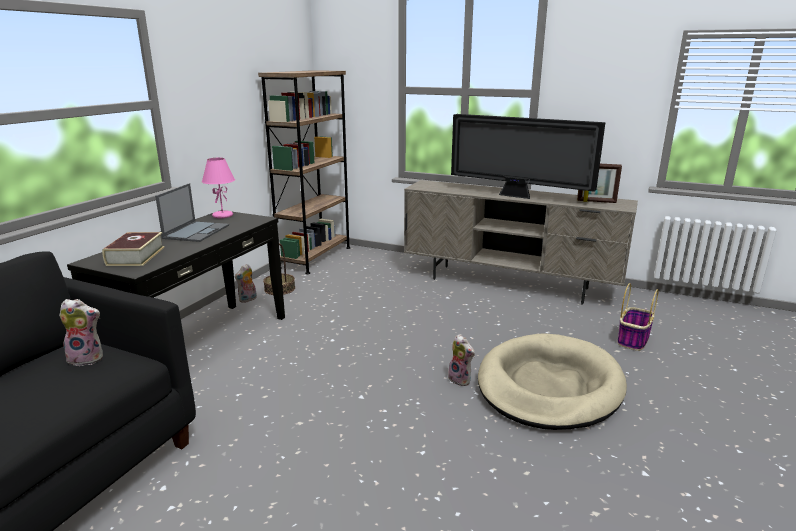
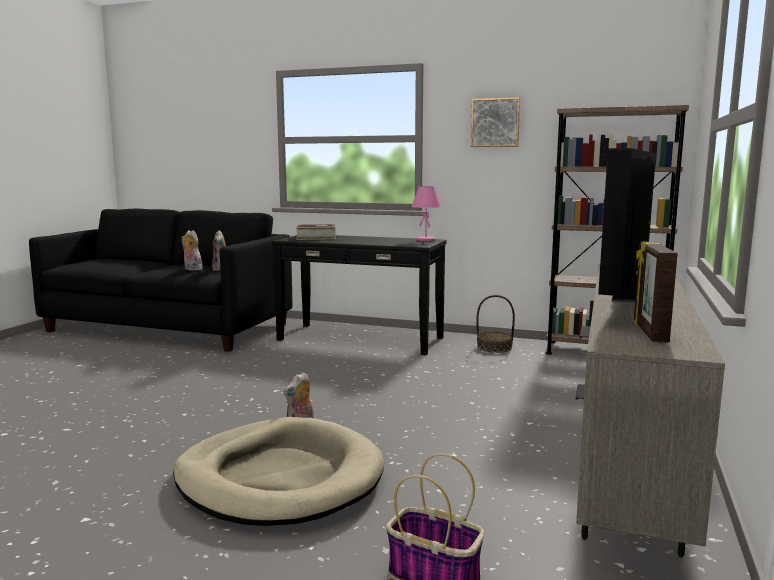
camera: 85 degrees right, 10 degrees down
laptop [155,183,229,242] -> none
plush toy [235,264,257,303] -> plush toy moved to [181,230,203,271]
none -> picture [471,97,520,147]

